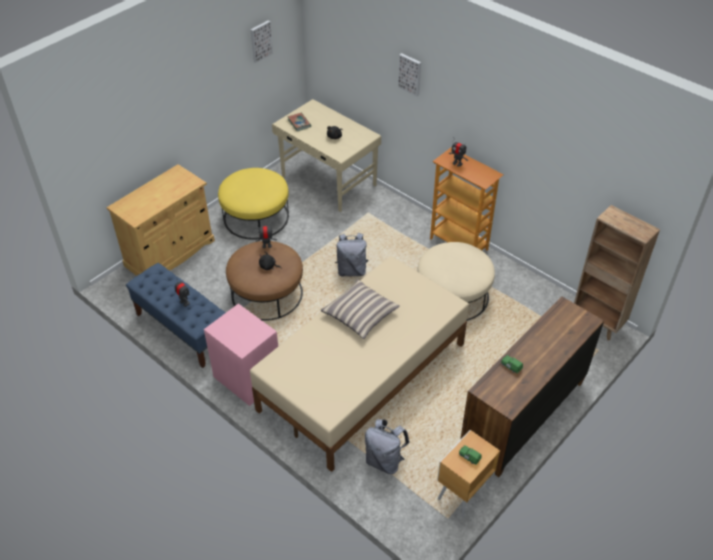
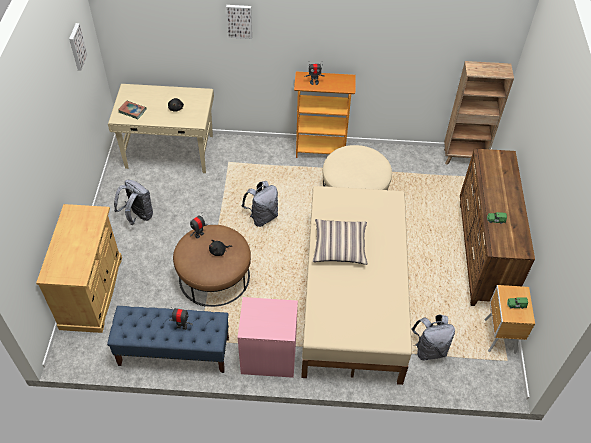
camera: 40 degrees left, 5 degrees up
yellow ottoman [218,168,289,240] -> grey backpack [114,180,153,225]

